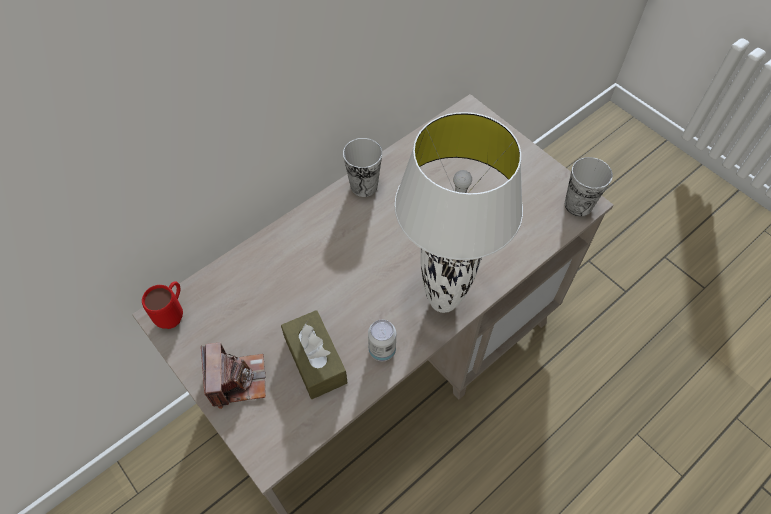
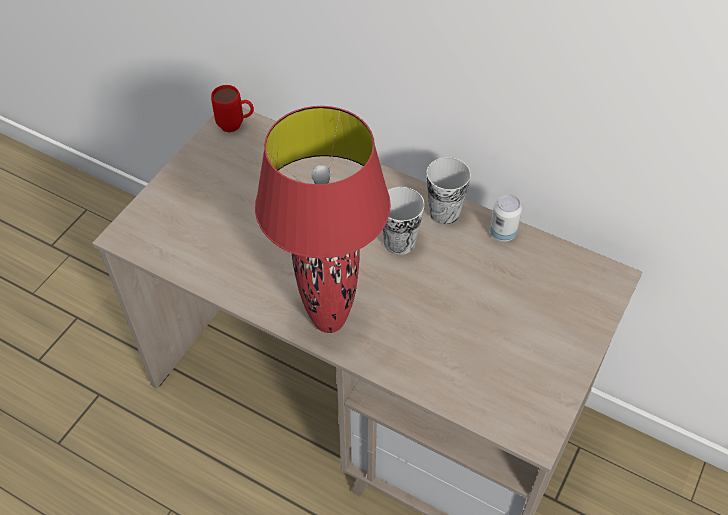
camera: 70 degrees right, 5 degrees down
camera [201,343,266,409] -> none
brown tissue box [281,310,348,399] -> none
can [368,320,396,361] -> can moved to [490,194,522,242]
white table lamp [394,112,523,313] -> red table lamp [255,106,391,333]
cup [565,157,613,217] -> cup moved to [382,187,425,255]

